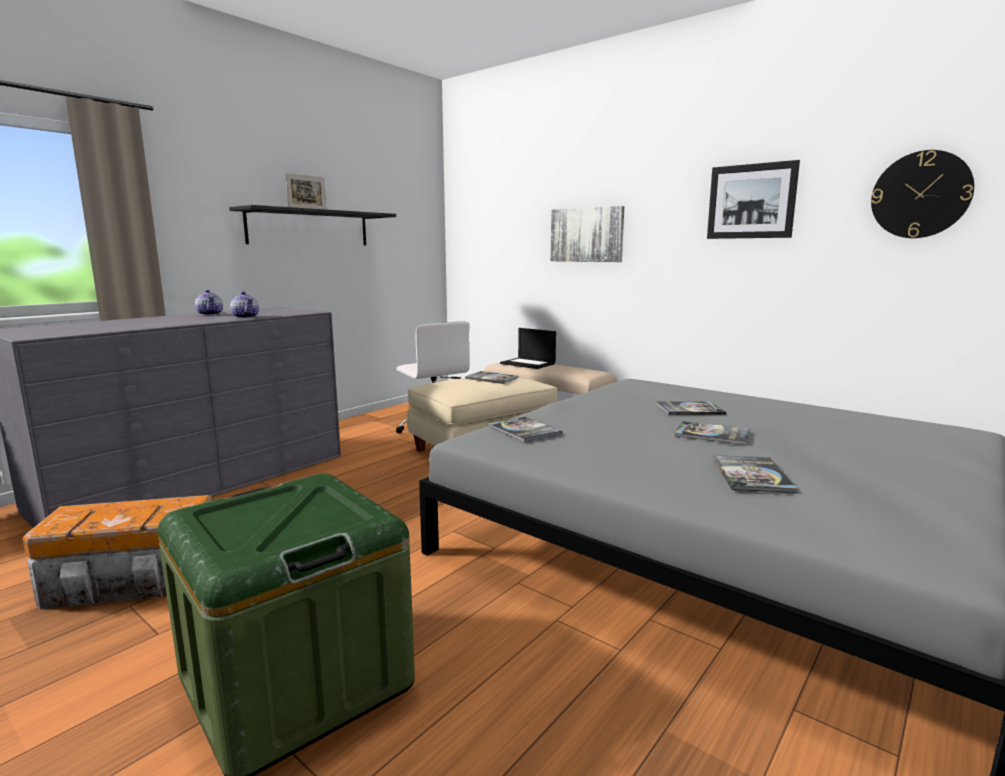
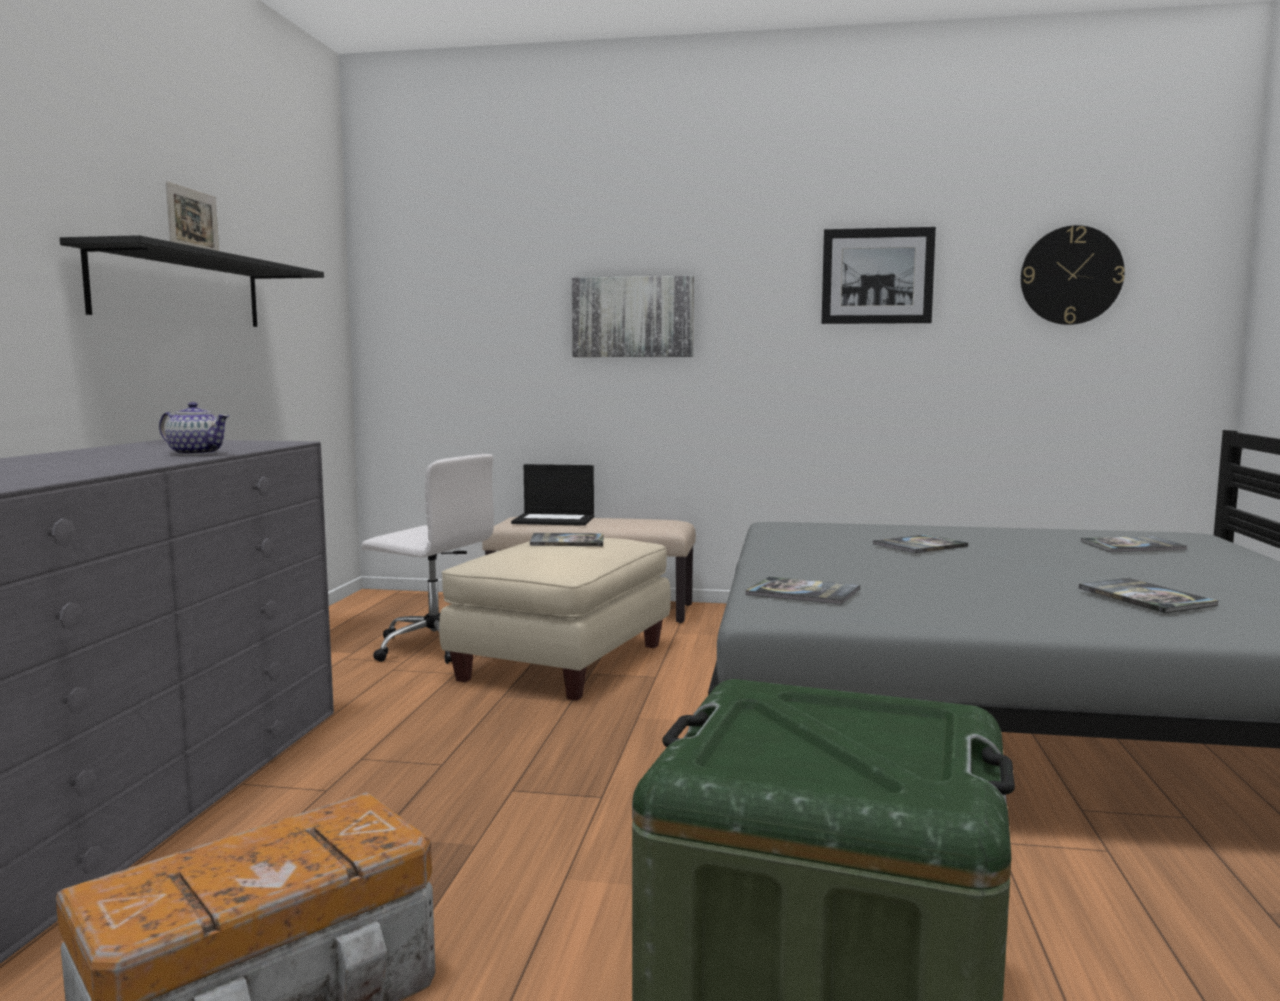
camera: 30 degrees left, 5 degrees down
teapot [195,290,223,315] -> none
book [675,421,750,445] -> book moved to [1081,536,1187,552]

